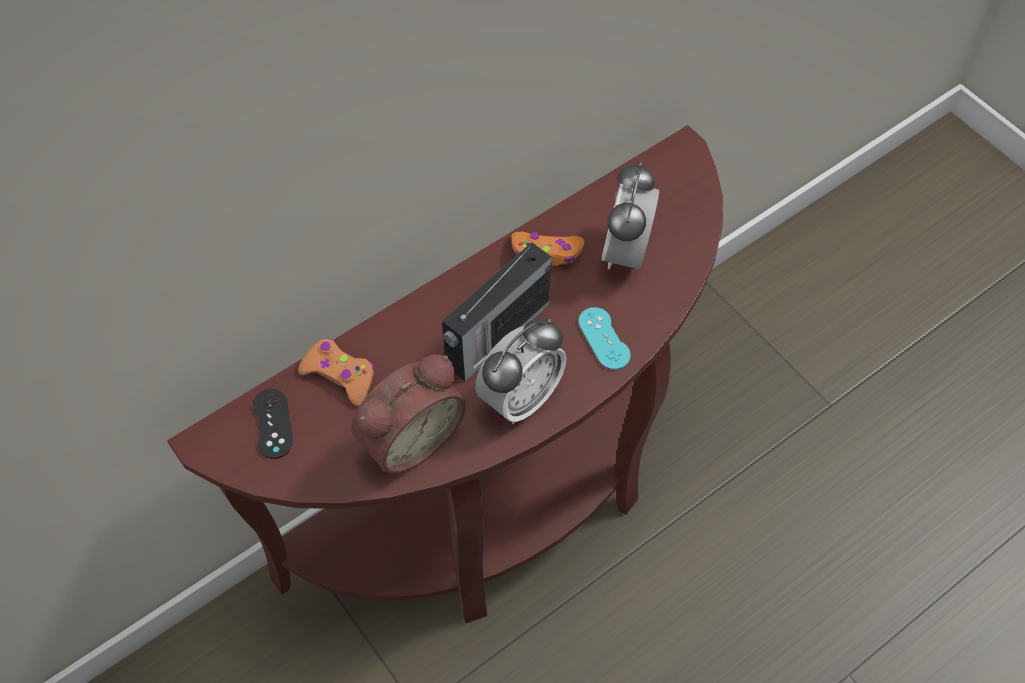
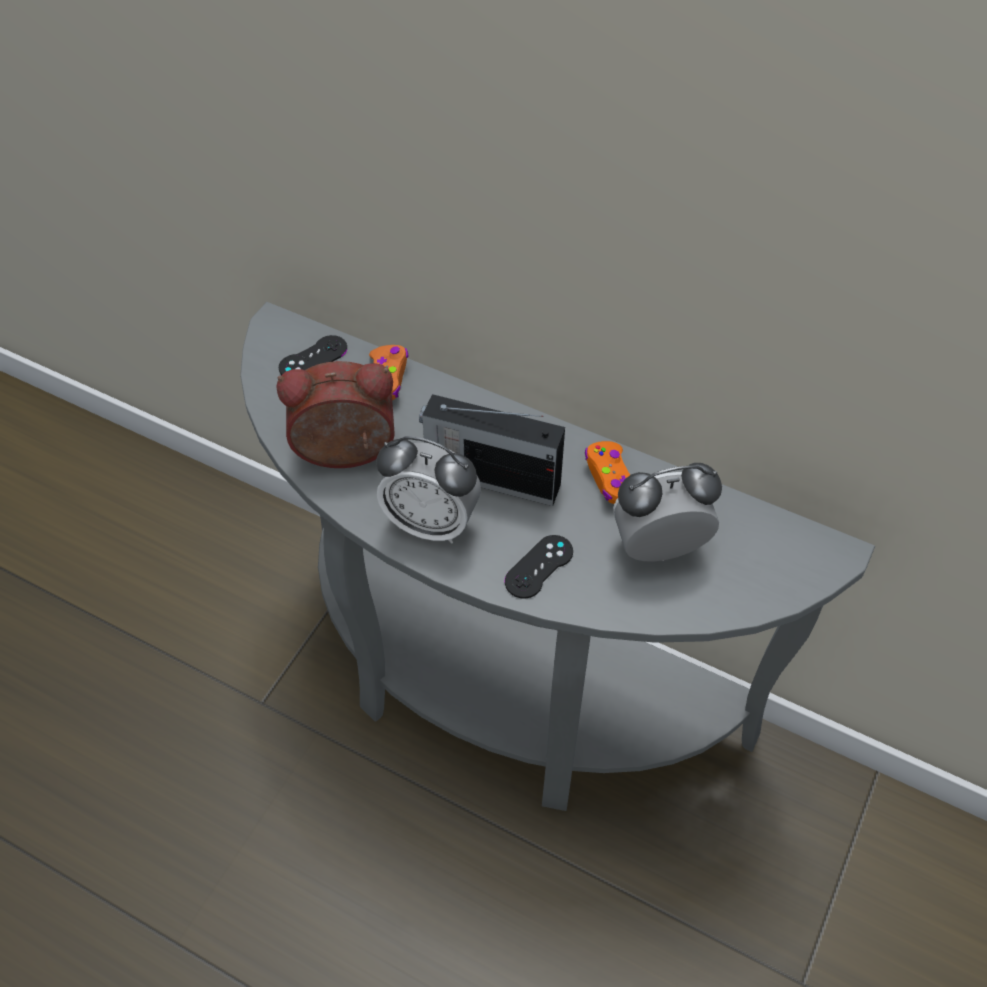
camera: 65 degrees right, 5 degrees down
brown console table [167,125,723,623] -> grey console table [240,302,875,811]
alarm clock [351,355,466,474] -> alarm clock turned 150 degrees clockwise [276,361,395,468]
turquoise game controller [578,307,630,370] -> black game controller [505,535,573,599]

